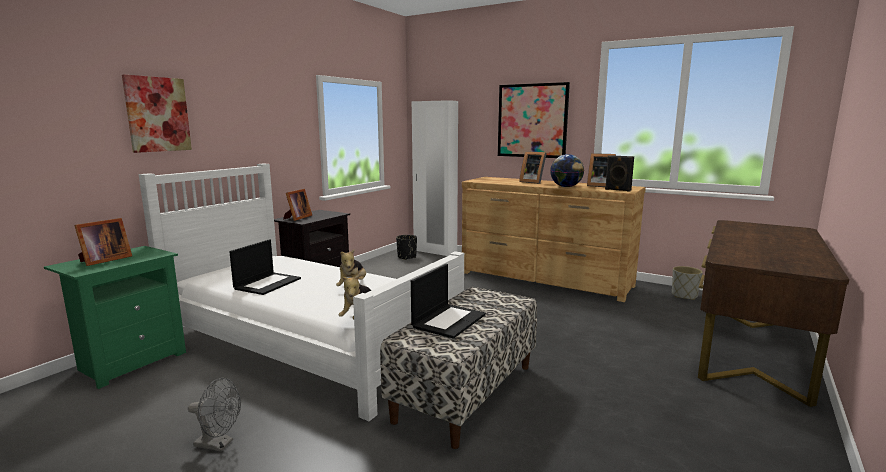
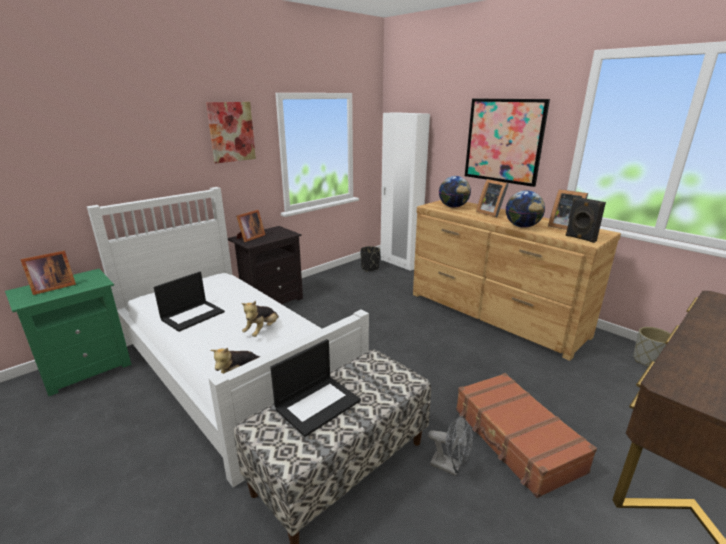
camera: 15 degrees right, 10 degrees up
picture [122,75,192,153] -> picture moved to [206,102,256,163]
grey fan [188,378,241,451] -> grey fan moved to [428,416,473,476]
none -> globe [439,176,471,208]
none -> brown suitcase [456,373,597,498]

